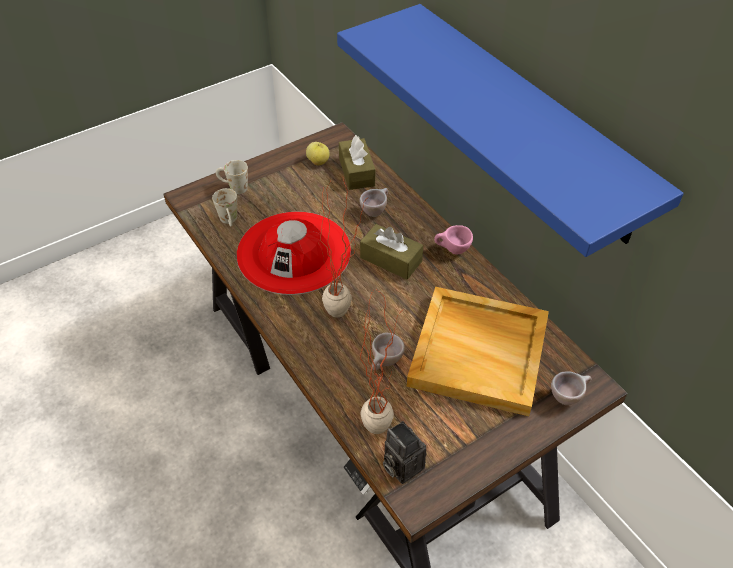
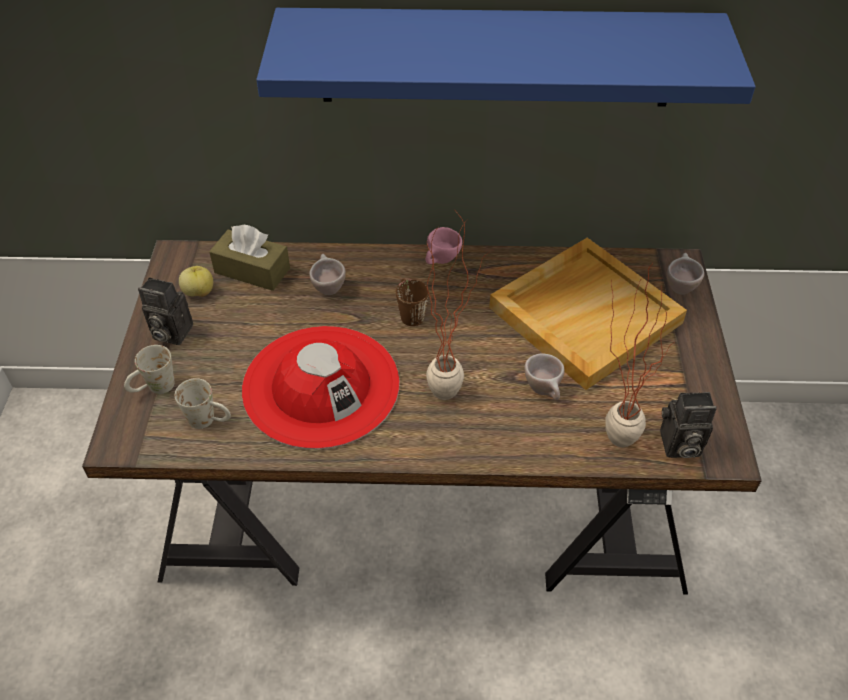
camera: 55 degrees left, 0 degrees up
brown tissue box [360,224,423,279] -> brown mug [396,278,429,326]
none -> camera [138,277,193,345]

